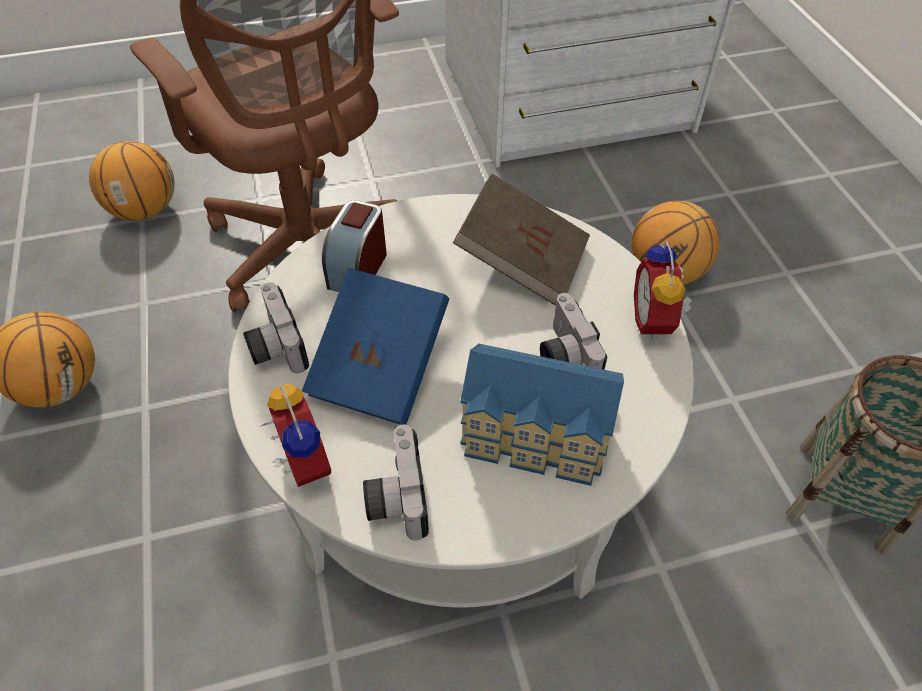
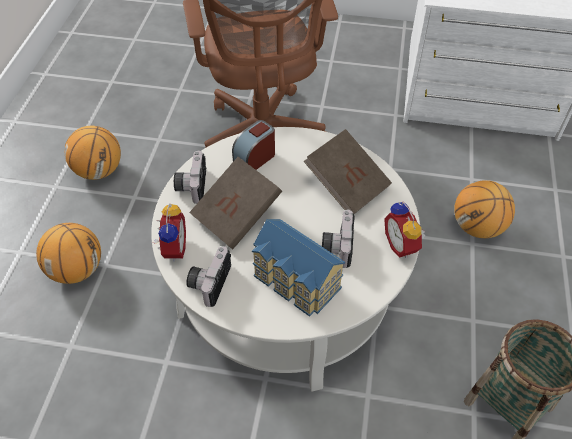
camera: 25 degrees right, 0 degrees up
basketball [89,141,174,221] -> basketball moved to [36,223,101,284]
blue book [302,268,449,425] -> brown book [189,157,282,249]
alarm clock [634,240,692,340] -> alarm clock turned 45 degrees counterclockwise [384,202,425,259]

